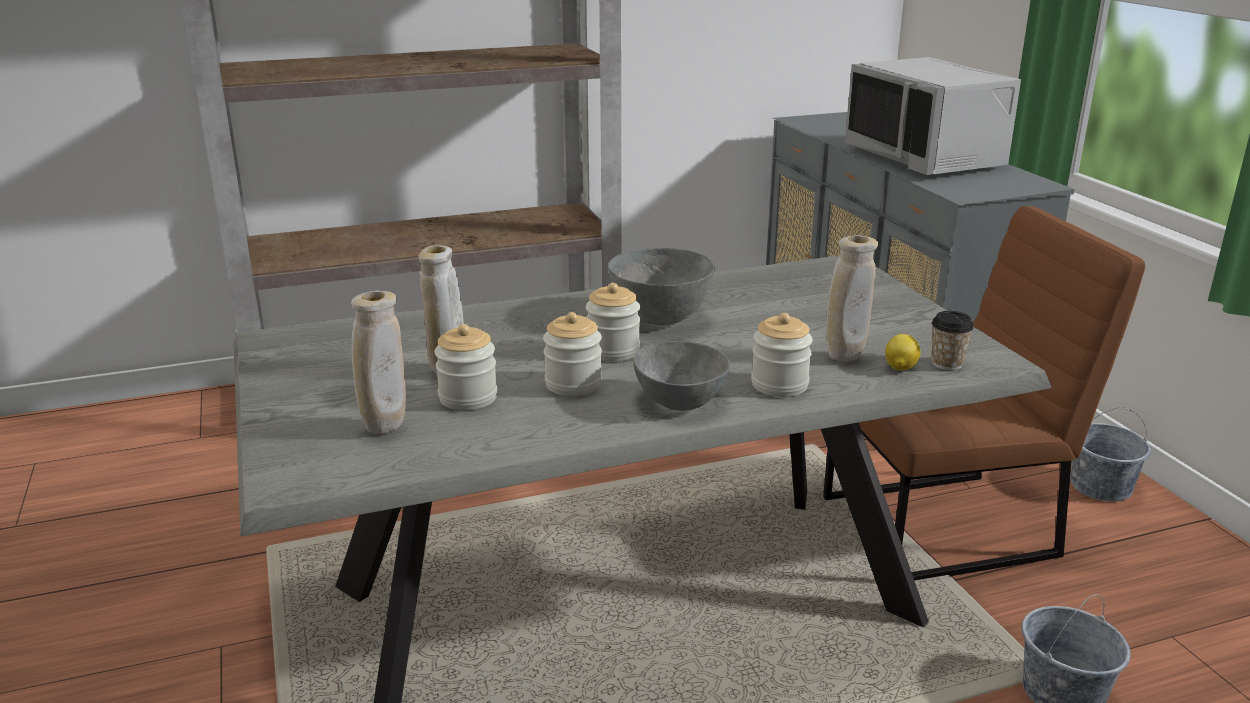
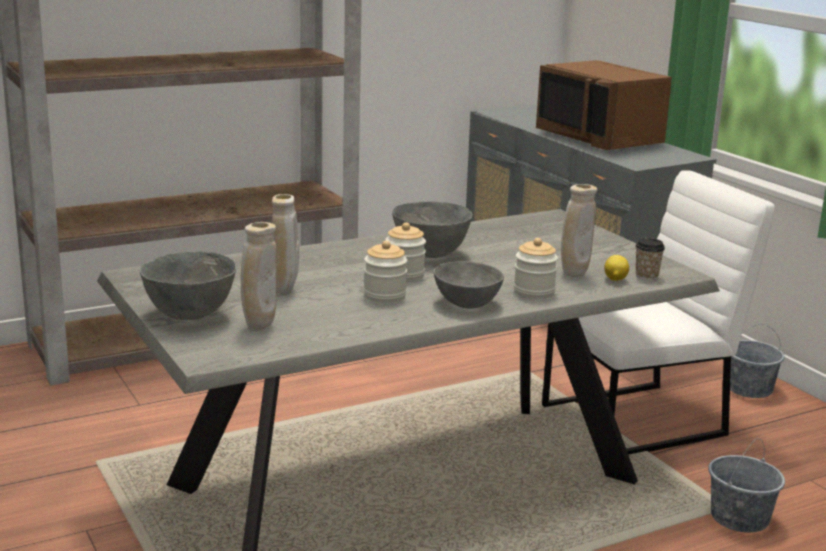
camera: 10 degrees left, 5 degrees down
jar [435,324,497,410] -> none
brown chair [823,206,1145,581] -> white chair [542,170,775,455]
grey microwave [845,57,1021,175] -> brown microwave [536,60,672,150]
none -> grey bowl [140,251,236,320]

